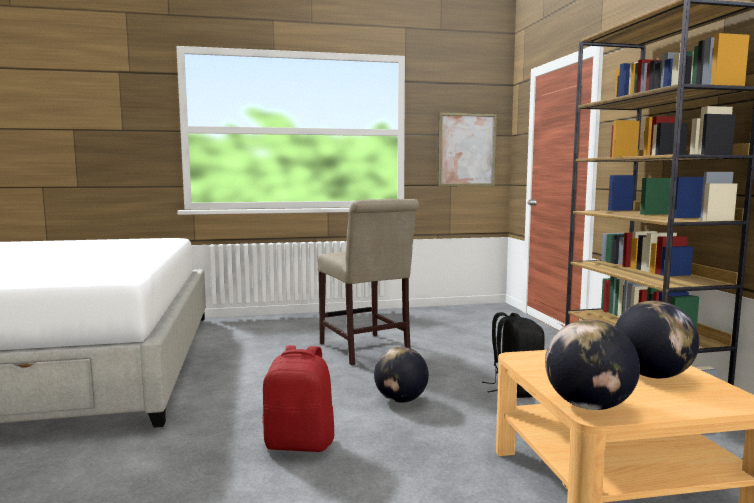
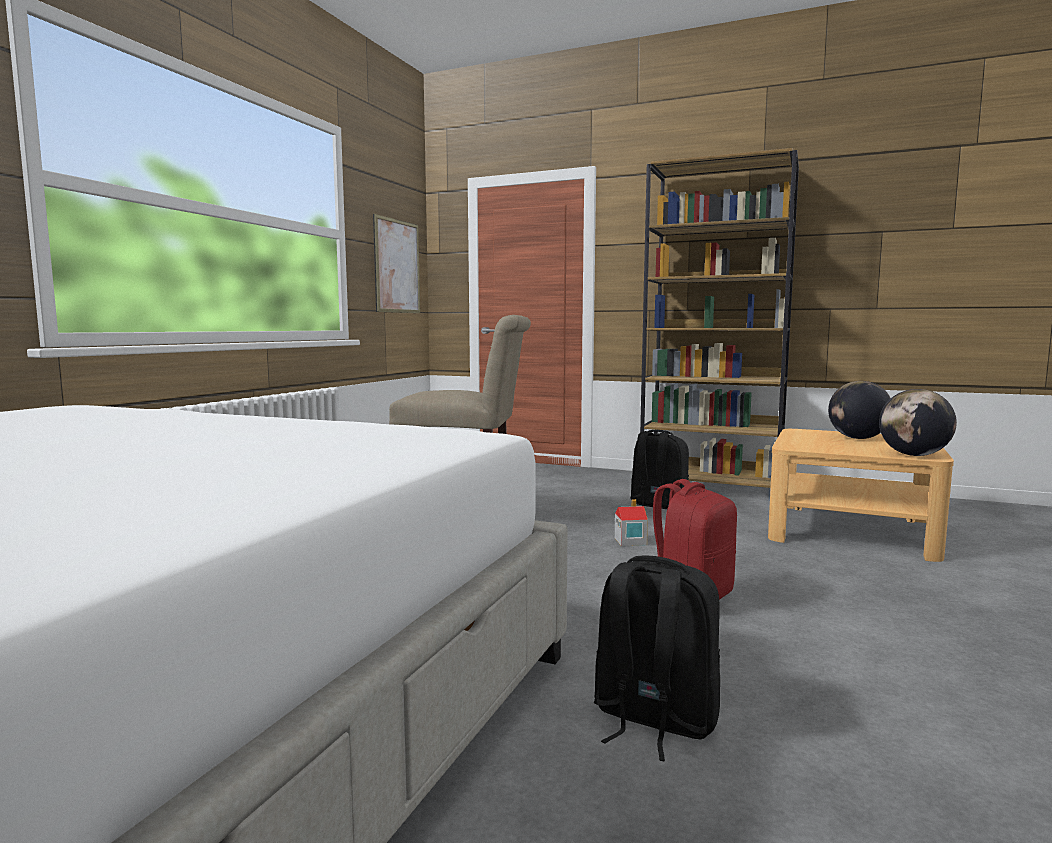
camera: 55 degrees left, 0 degrees up
globe [374,347,429,403] -> toy house [615,499,648,546]
none -> black backpack [594,555,720,762]

